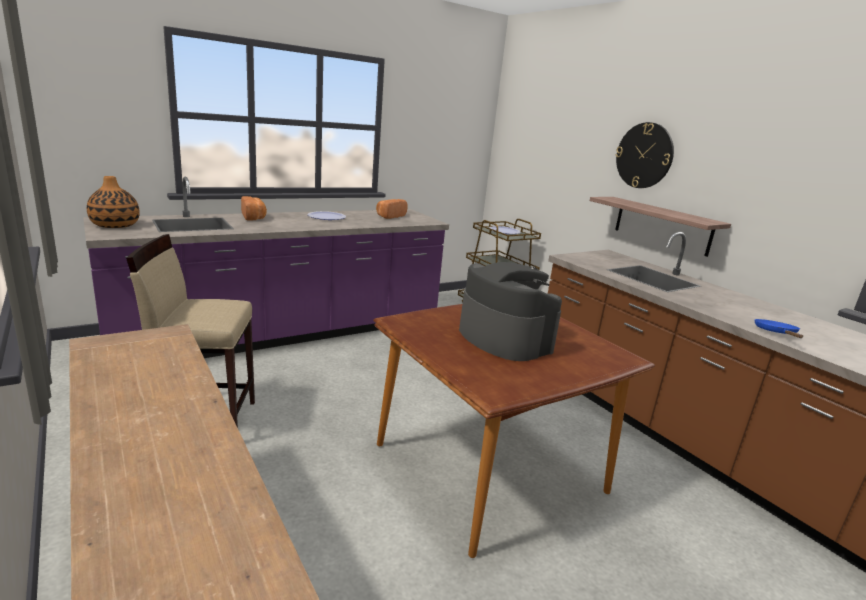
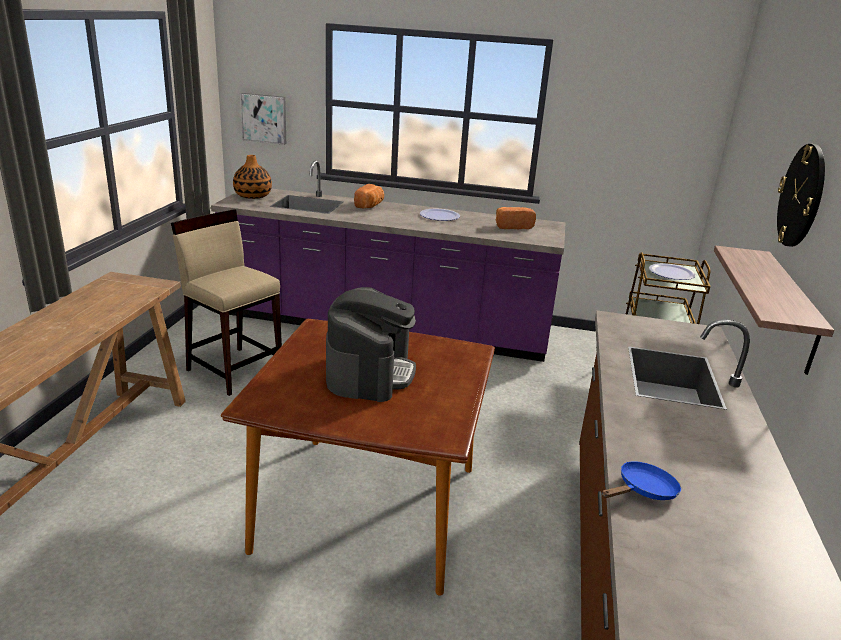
camera: 45 degrees right, 5 degrees up
none -> picture [240,93,286,145]

